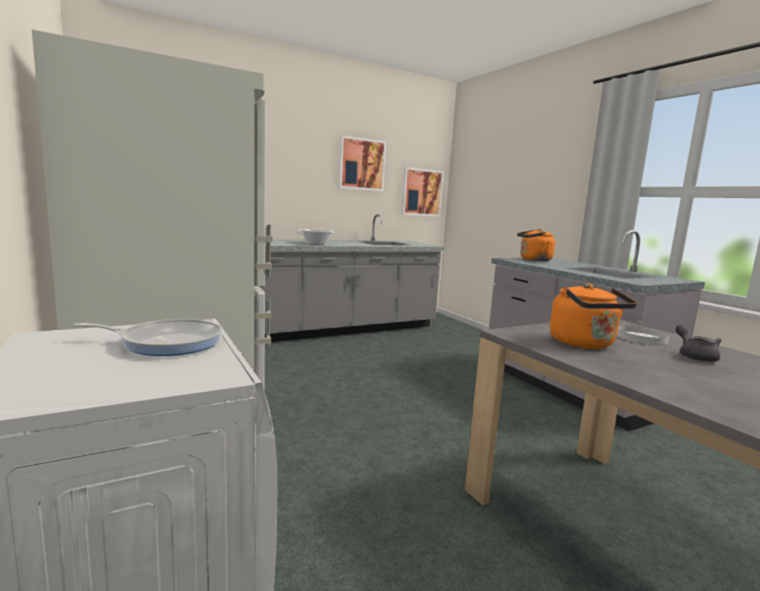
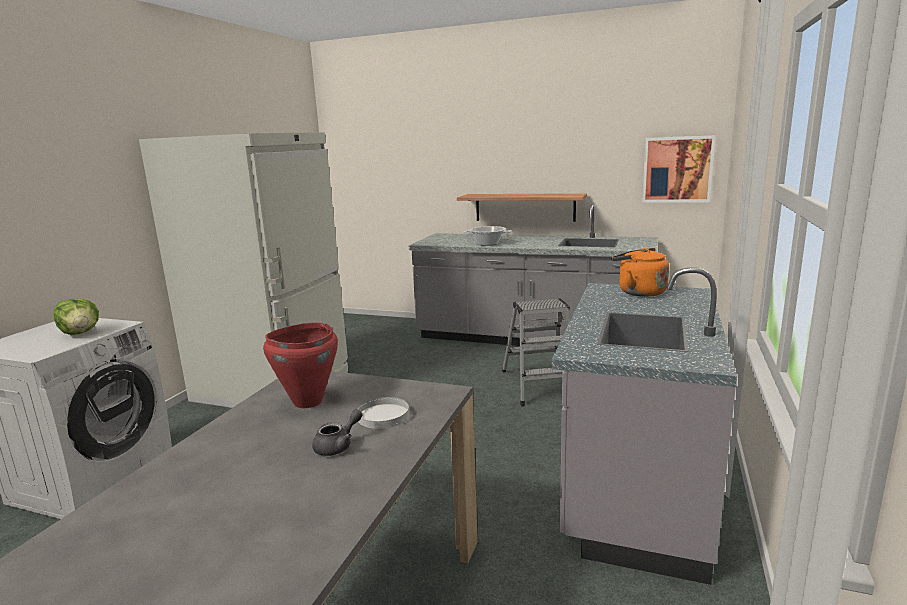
camera: 50 degrees right, 5 degrees up
frying pan [74,319,223,356] -> lettuce [53,298,99,335]
picture [338,135,386,191] -> none
orange kettle [550,283,637,349] -> red cooking pot [263,323,338,408]
none -> shelf [457,193,587,222]
none -> grey step ladder [502,298,570,407]

